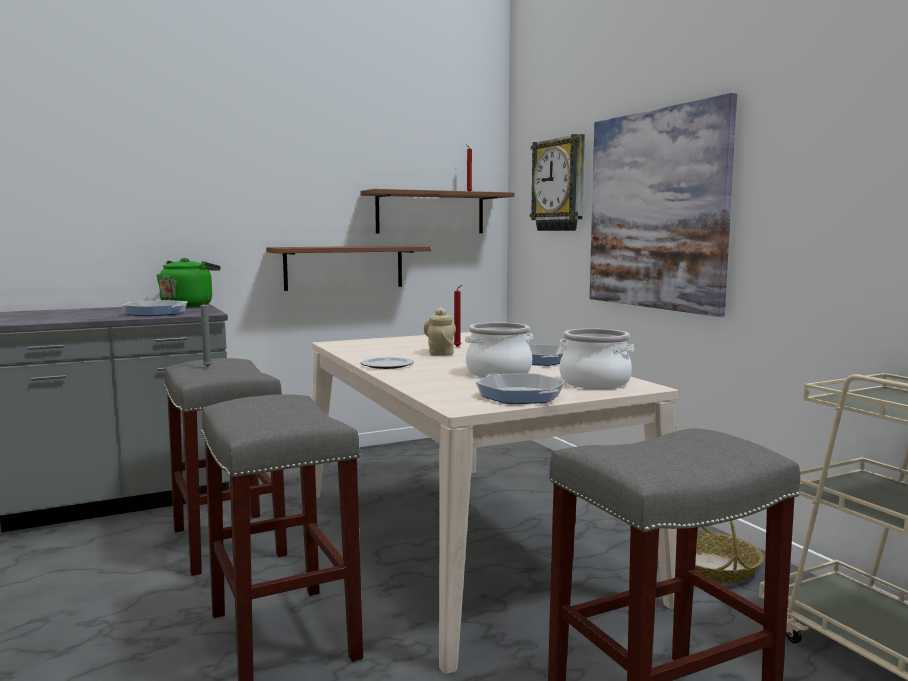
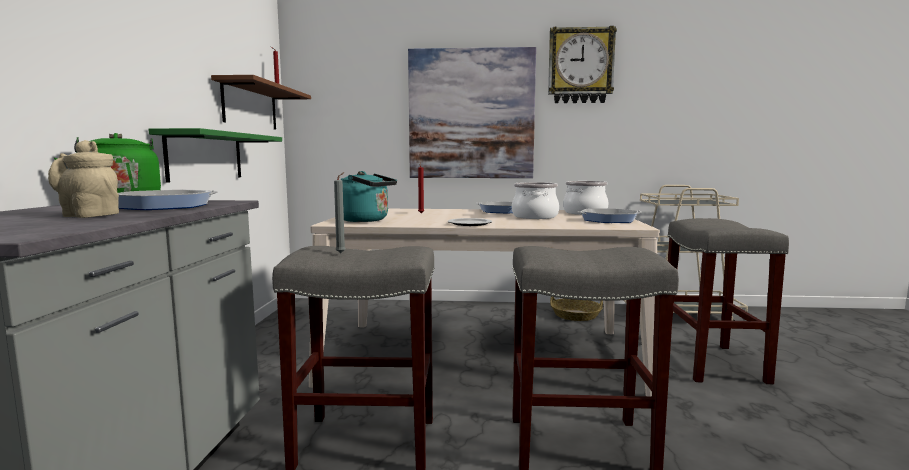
camera: 60 degrees left, 0 degrees up
brown shelf [266,246,431,291] -> green shelf [148,128,282,183]
beige teapot [424,307,456,356] -> beige teapot moved to [48,140,119,218]
wall clock [530,134,585,231] -> wall clock moved to [548,26,617,103]
none -> turquoise kettle [340,171,397,222]

